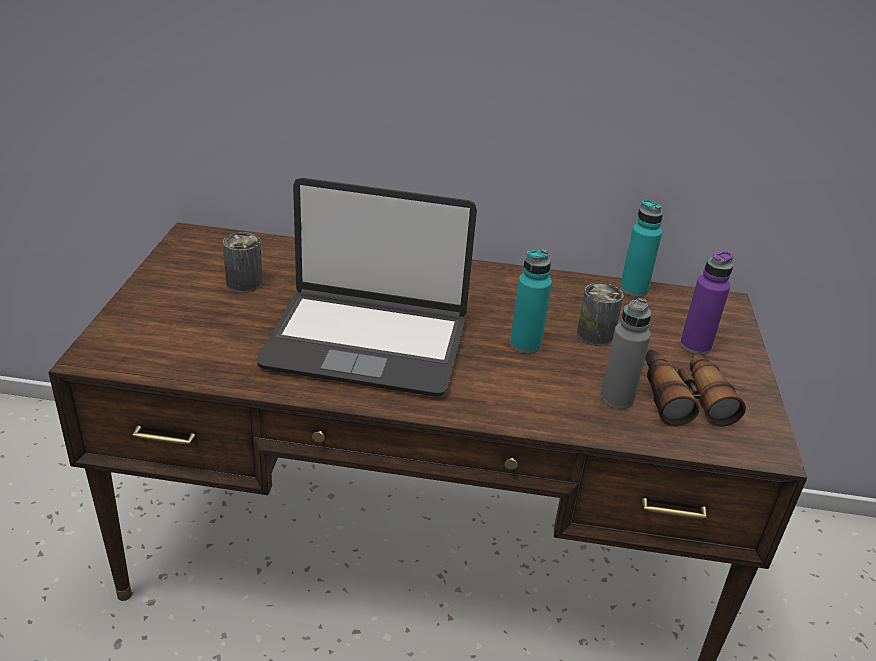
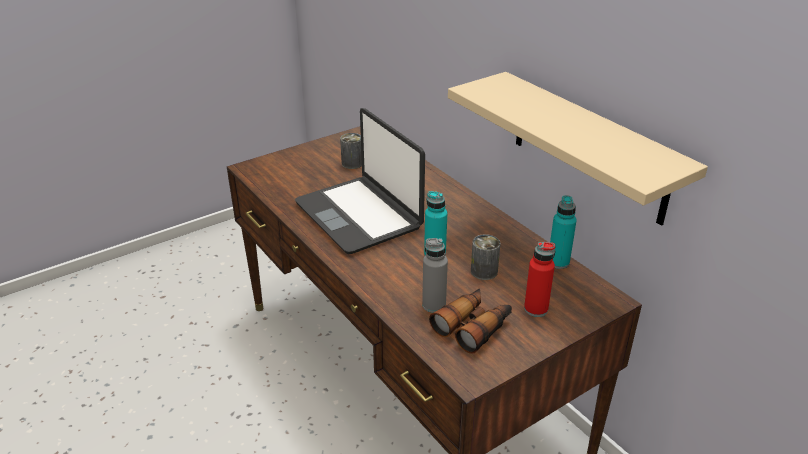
camera: 50 degrees right, 0 degrees up
purple bottle [680,251,734,355] -> red bottle [524,242,556,317]
none -> beige shelf [448,72,708,226]

